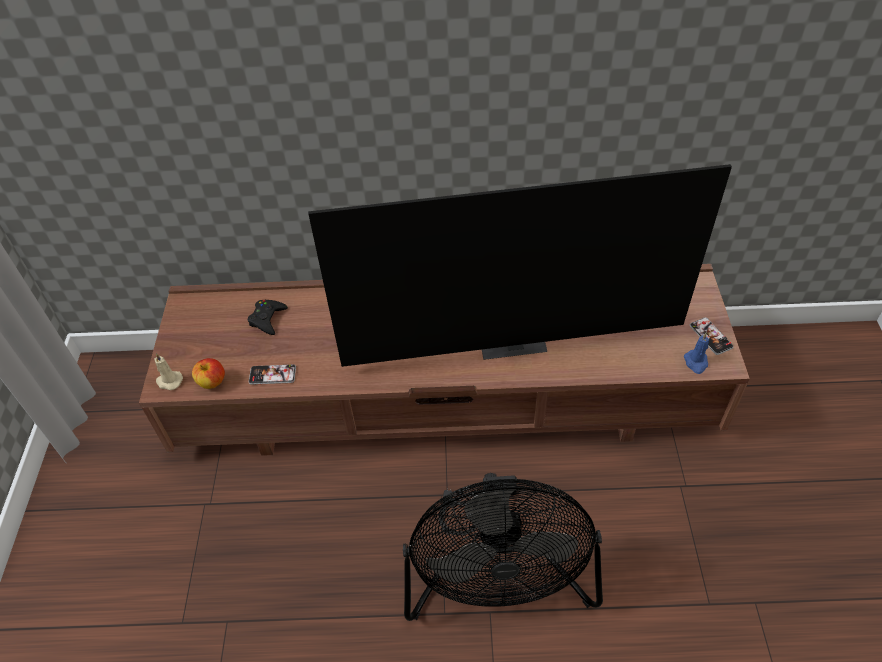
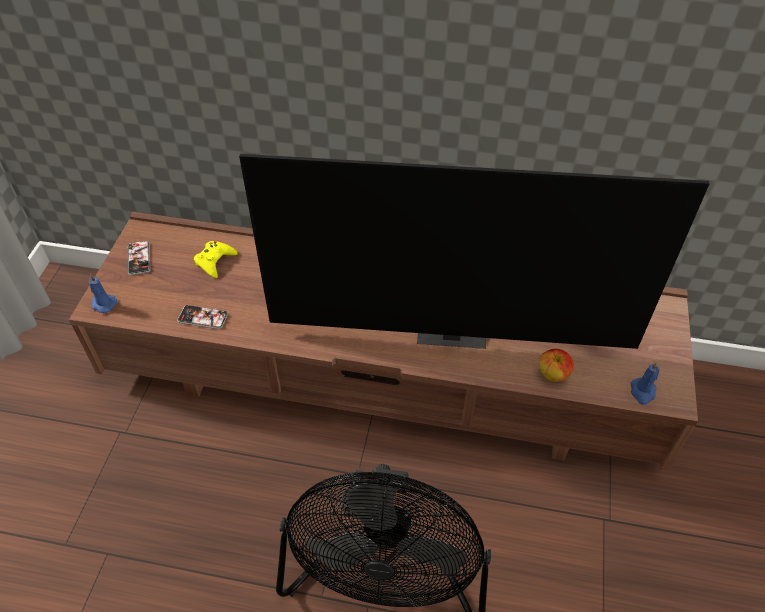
camera: 10 degrees right, 0 degrees up
beige candle [154,353,183,390] -> blue candle [89,274,117,313]
apple [192,358,225,389] -> apple moved to [539,349,574,382]
black game controller [248,300,288,335] -> yellow game controller [194,241,238,278]
phone [690,317,734,355] -> phone moved to [128,241,150,275]

